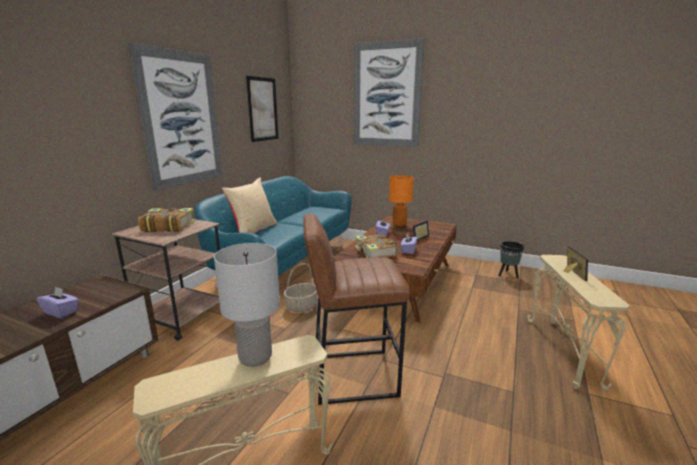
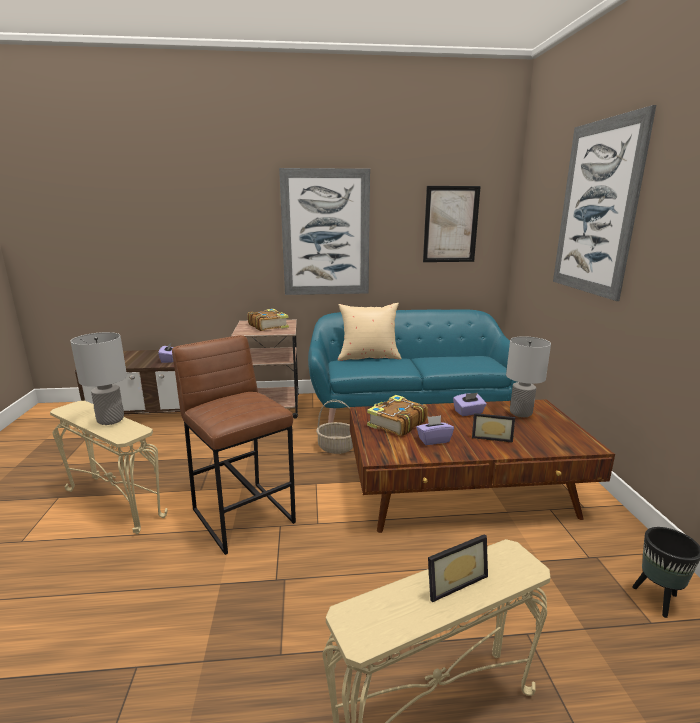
camera: 60 degrees right, 0 degrees up
orange table lamp [389,175,414,226] -> grey table lamp [506,336,551,418]

